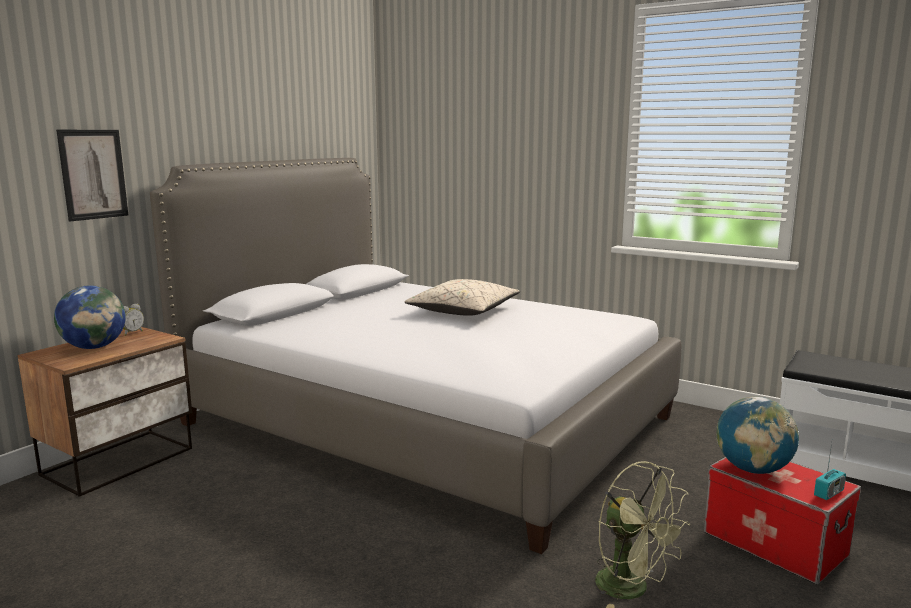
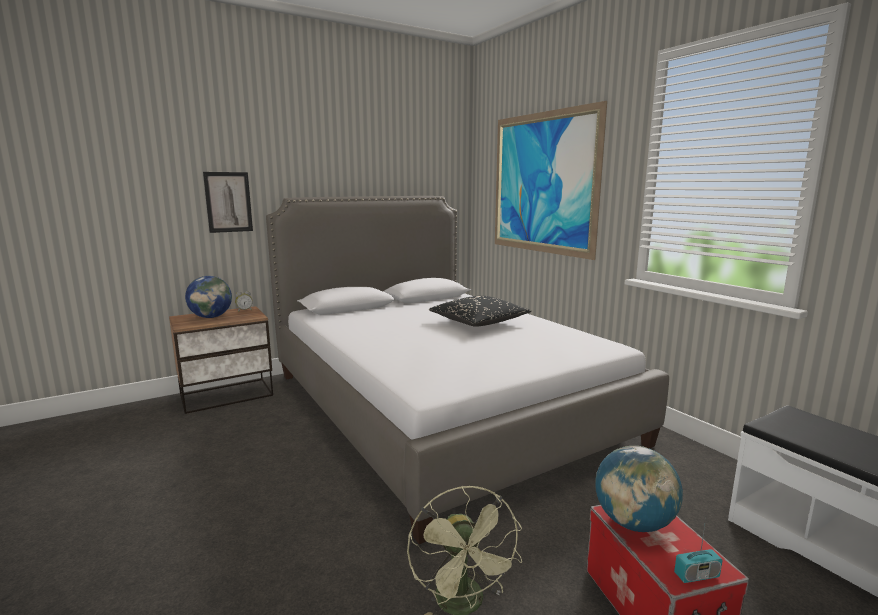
camera: 25 degrees right, 0 degrees up
beige pillow [404,279,520,316] -> black pillow [429,296,531,327]
none -> picture [495,101,607,260]

